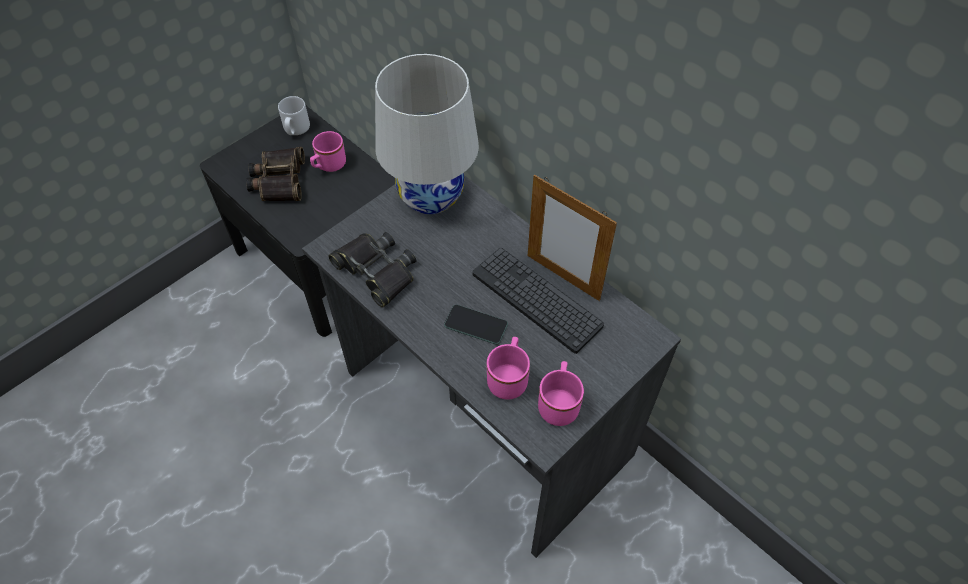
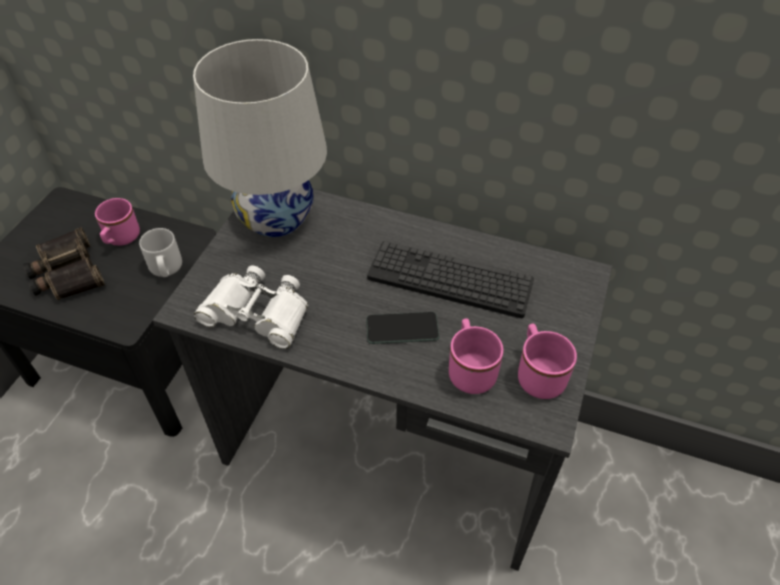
camera: 25 degrees left, 5 degrees down
grey mug [278,96,310,135] -> grey mug moved to [139,228,182,277]
black binoculars [328,232,416,307] -> white binoculars [194,266,308,349]
picture frame [528,174,617,301] -> none

